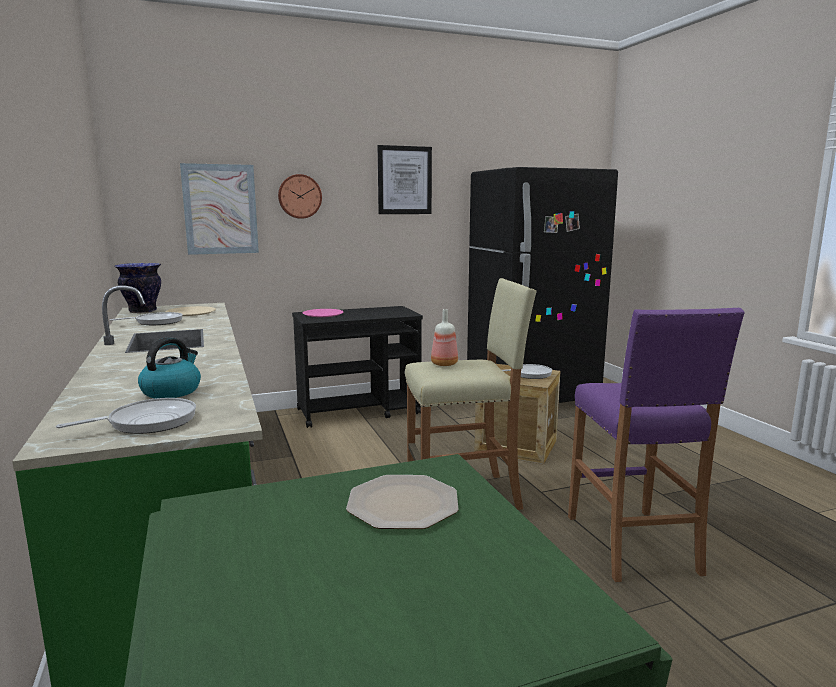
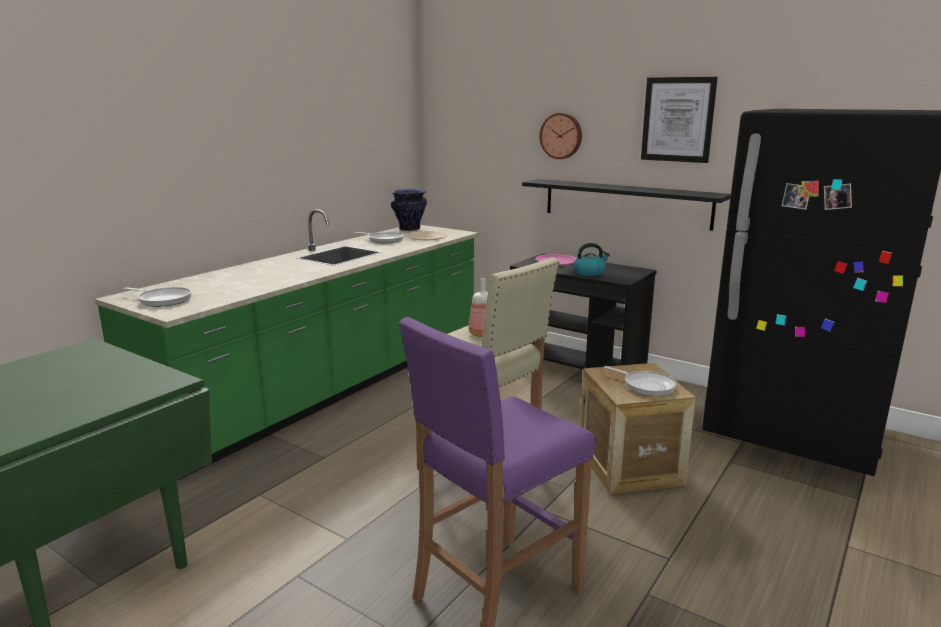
camera: 55 degrees right, 5 degrees up
kettle [138,337,201,398] -> kettle moved to [574,243,610,276]
picture [180,163,259,255] -> none
plate [346,475,459,529] -> none
none -> black shelf [522,179,731,231]

